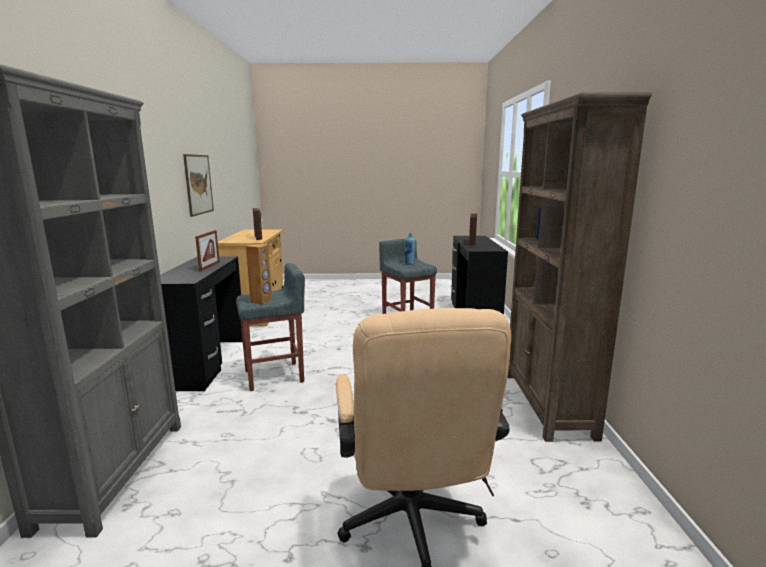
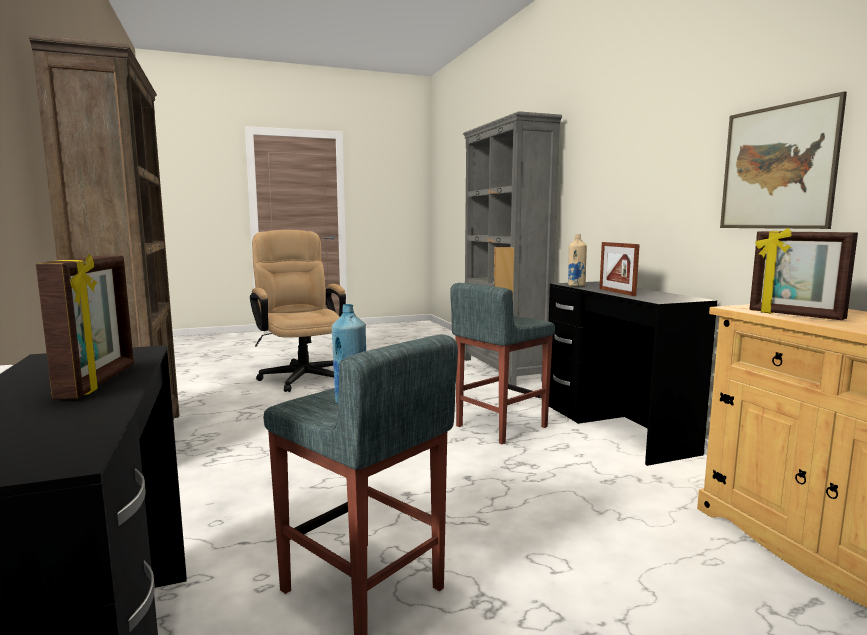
camera: 160 degrees right, 5 degrees down
none -> beige bottle [568,235,587,286]

